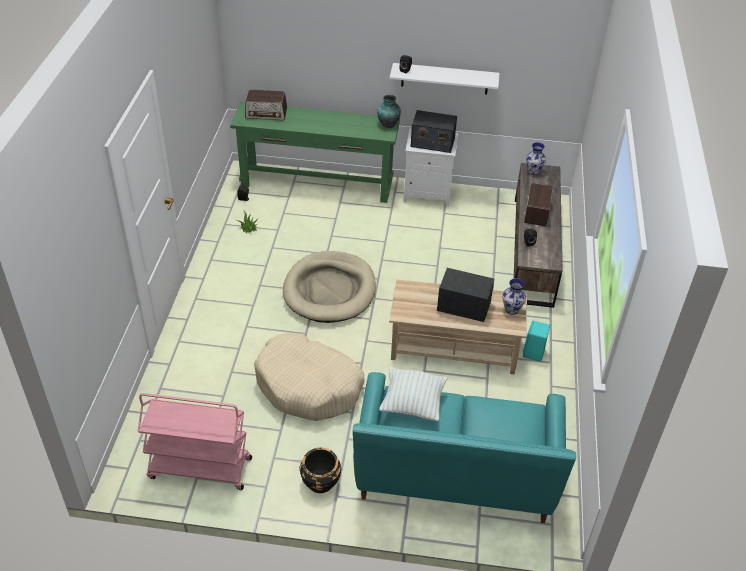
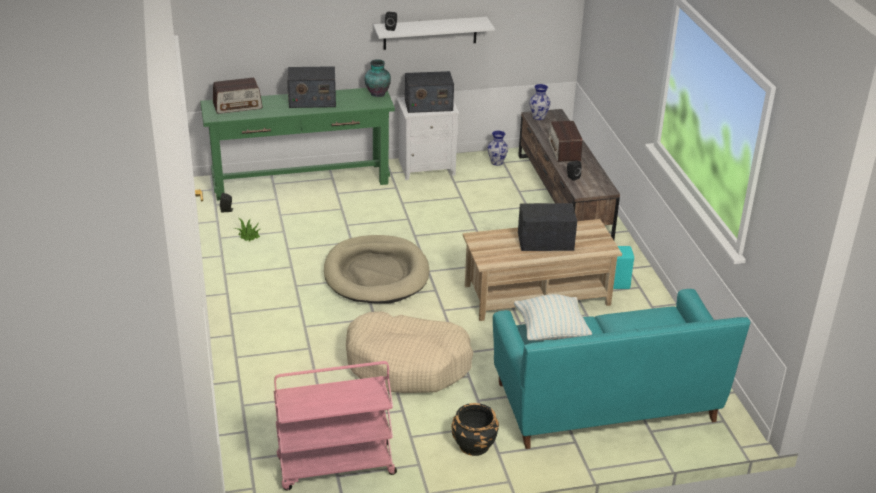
camera: 20 degrees left, 10 degrees down
vase [503,278,526,315] -> vase moved to [487,131,508,166]
none -> radio [287,66,336,108]

